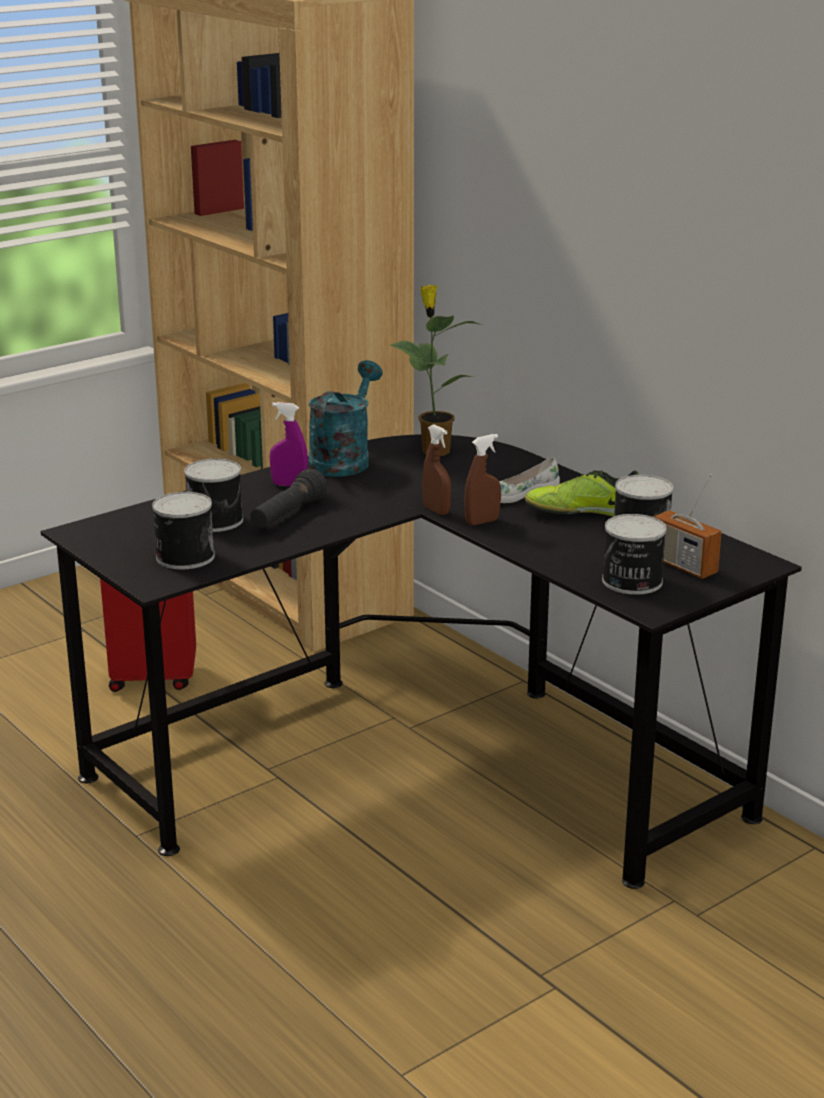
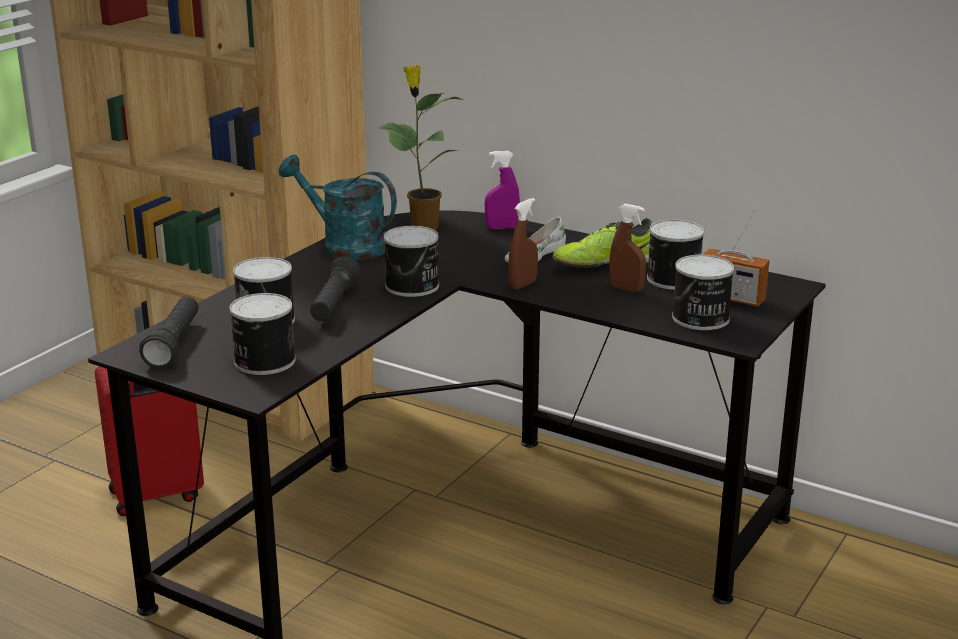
camera: 20 degrees left, 0 degrees up
purple spray bottle [270,402,308,486] -> purple spray bottle moved to [484,151,520,229]
turquoise watering can [308,360,383,477] -> turquoise watering can turned 60 degrees counterclockwise [279,155,397,260]
brown spray bottle [422,424,451,515] -> brown spray bottle moved to [609,204,646,292]
none -> black flashlight [139,296,199,368]
none -> can [384,226,439,297]

